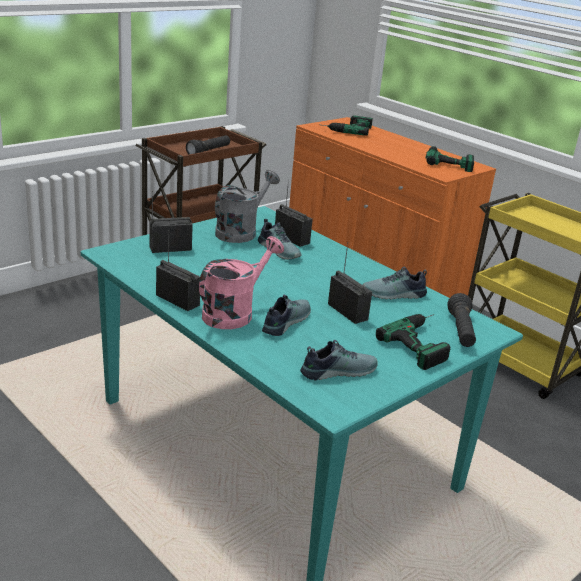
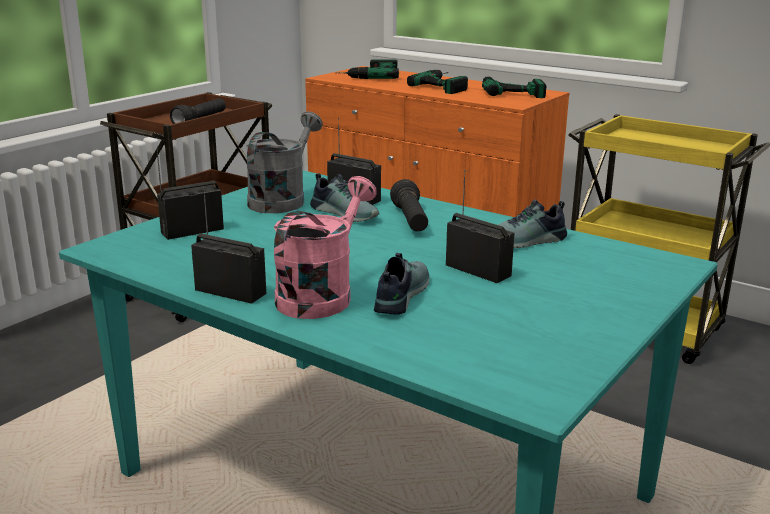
camera: 10 degrees left, 5 degrees down
shoe [300,340,377,381] -> none
power drill [376,314,450,370] -> power drill moved to [407,70,468,94]
black flashlight [447,293,476,347] -> black flashlight moved to [390,179,428,232]

